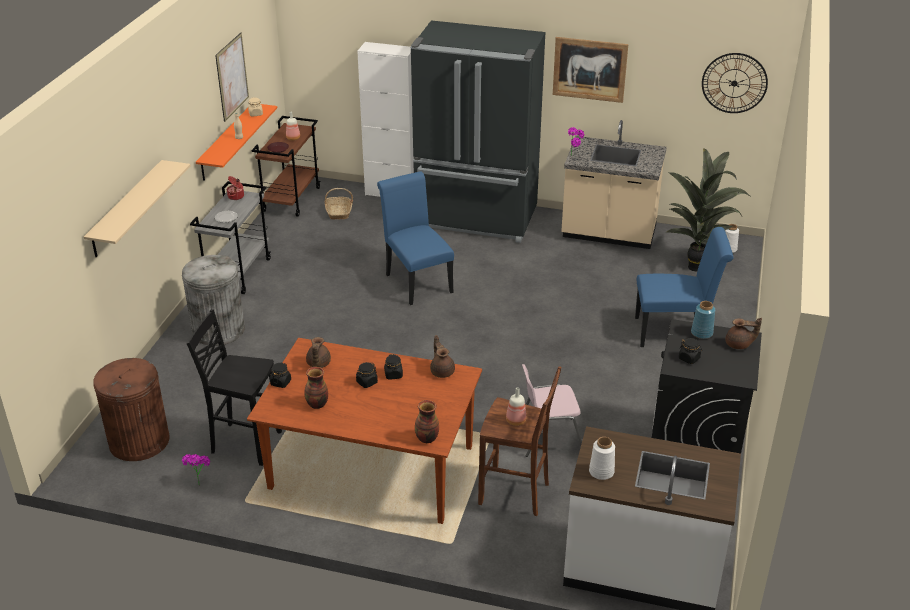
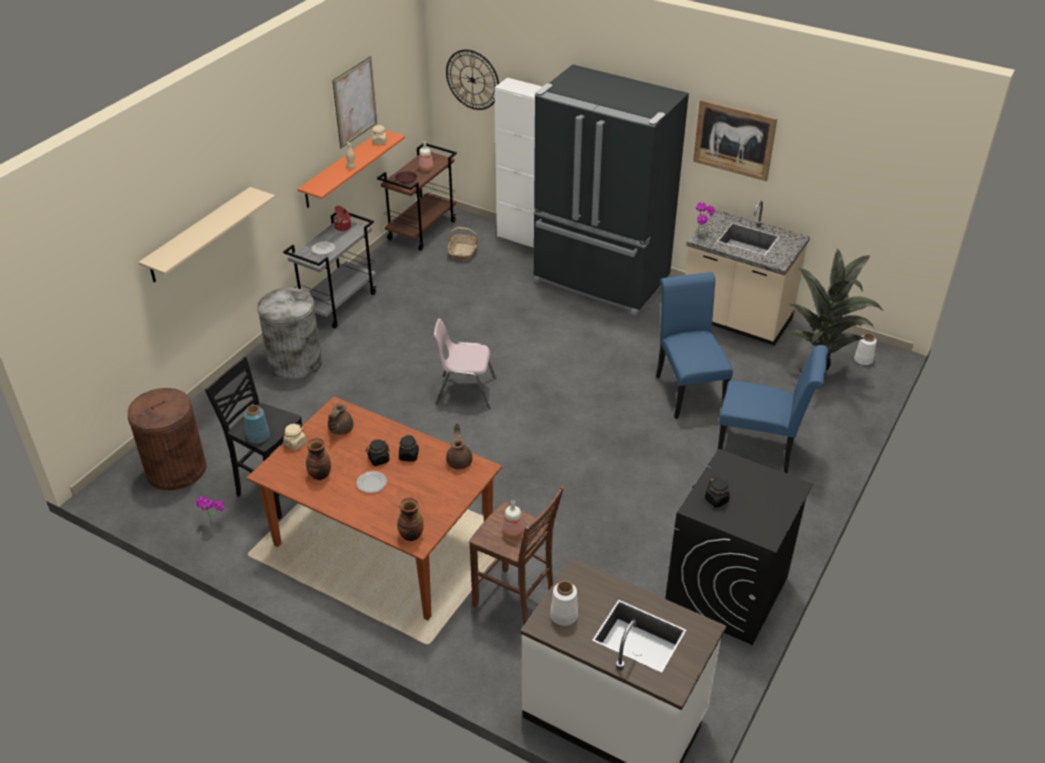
camera: 15 degrees right, 5 degrees up
black jar [270,362,291,388] -> beige jar [283,424,306,450]
blue chair [377,171,454,305] -> blue chair moved to [656,272,733,419]
pink chair [522,364,582,457] -> pink chair moved to [434,319,496,409]
blue vase [691,301,715,339] -> blue vase moved to [244,405,270,443]
wall clock [702,53,768,113] -> wall clock moved to [446,49,499,110]
brown teapot [725,318,762,349] -> none
none -> plate [357,471,387,493]

